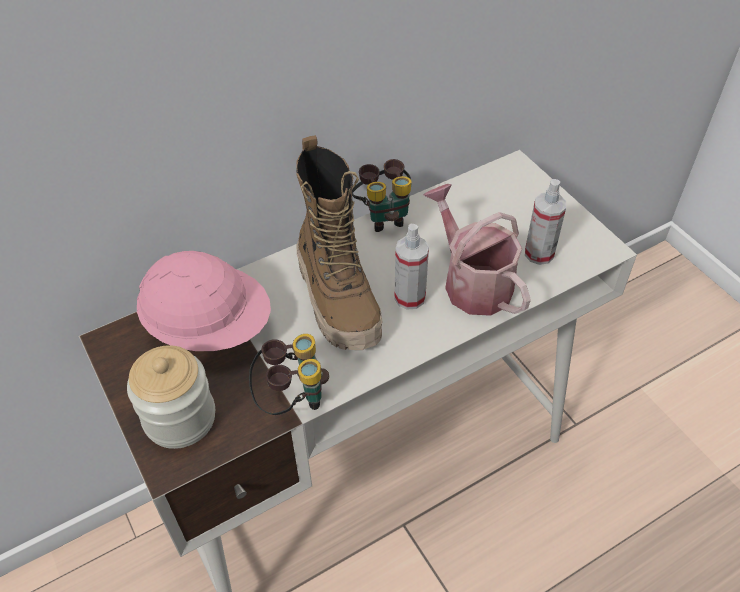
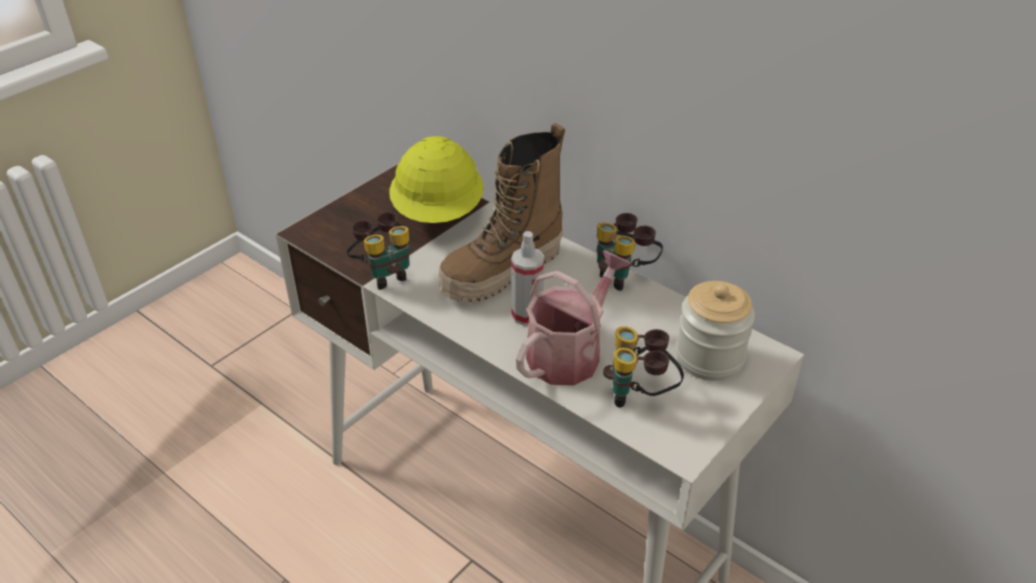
camera: 70 degrees right, 10 degrees down
jar [127,345,215,449] -> jar moved to [676,281,755,381]
pink hard hat [137,251,271,351] -> yellow hard hat [389,136,484,223]
spray bottle [525,179,566,265] -> binoculars [603,326,684,408]

